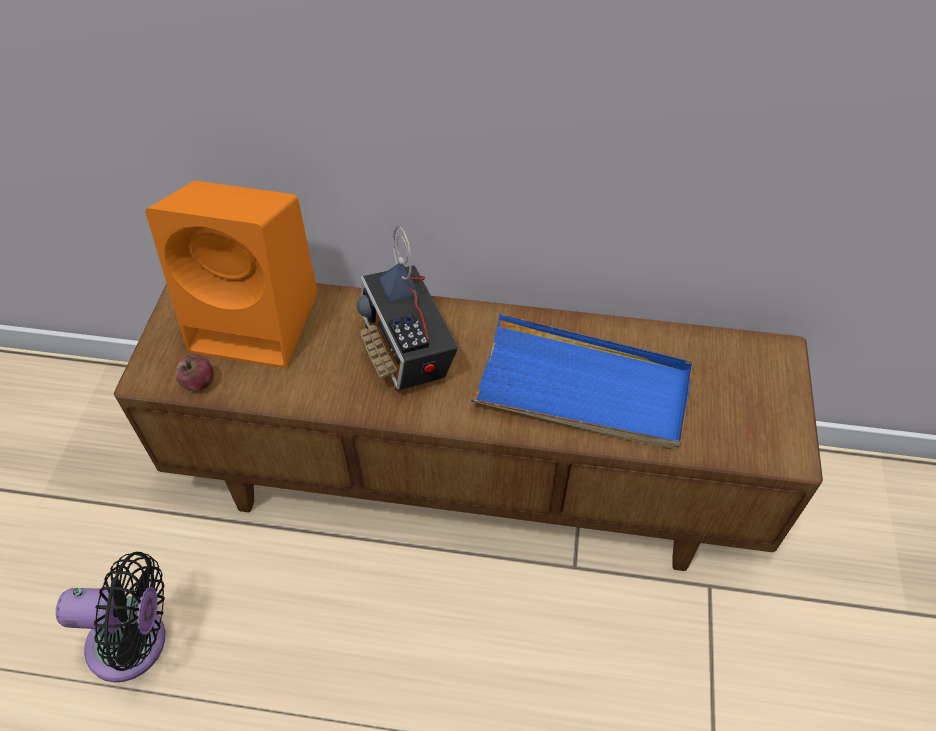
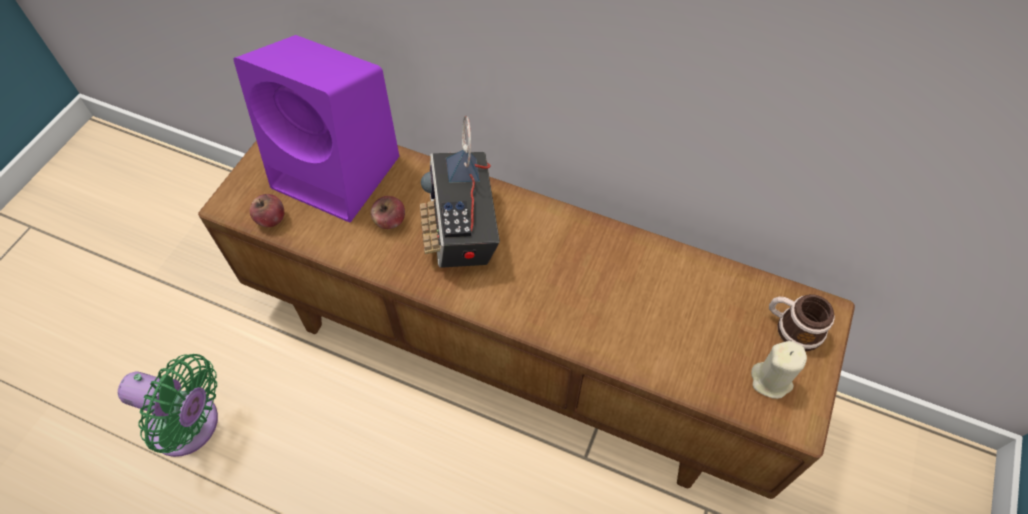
camera: 15 degrees right, 5 degrees up
black fan [56,552,165,682] -> green fan [118,354,218,457]
orange speaker [145,181,318,368] -> purple speaker [233,35,399,223]
blue tray [471,314,693,450] -> none
none -> apple [370,196,405,229]
none -> beige candle [751,341,807,399]
none -> mug [769,294,835,351]

